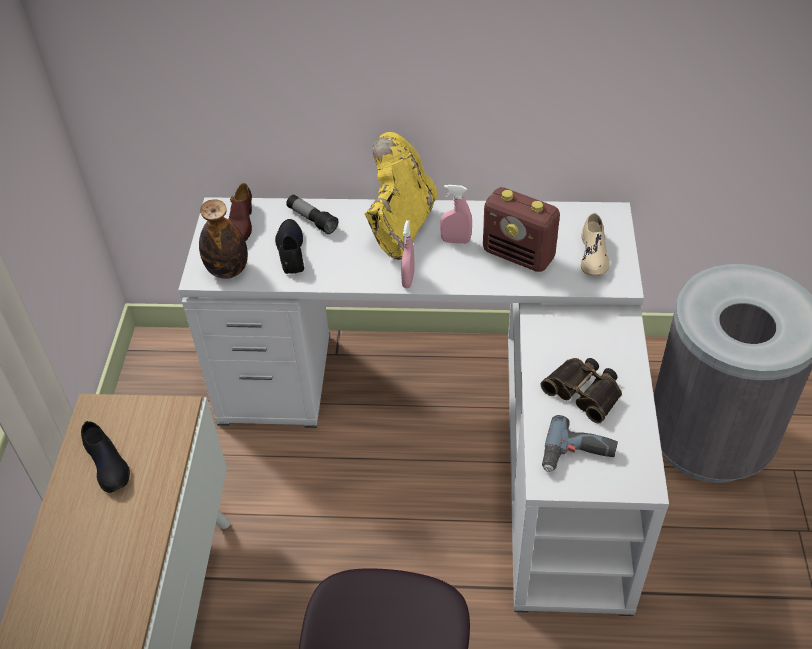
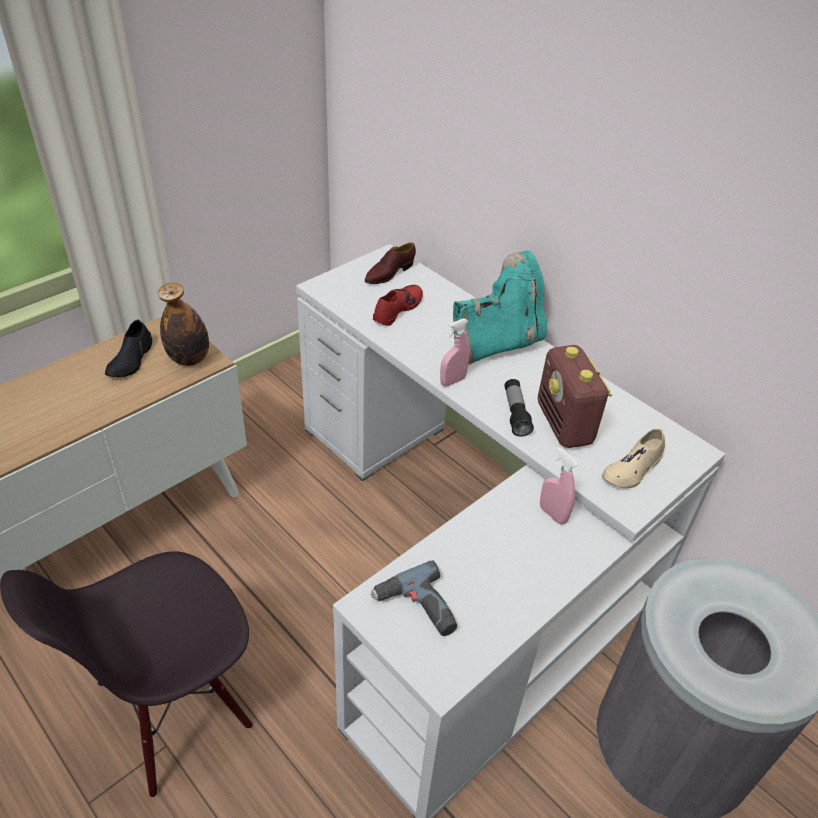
camera: 40 degrees right, 5 degrees down
bottle [199,199,248,279] -> bottle moved to [158,282,209,366]
black shoe [275,219,304,274] -> red shoe [373,285,423,326]
flashlight [286,195,338,234] -> flashlight moved to [504,379,534,437]
yellow boot [365,132,437,260] -> turquoise boot [453,250,548,365]
pink spray bottle [440,185,472,244] -> pink spray bottle moved to [540,447,578,524]
binoculars [540,358,622,423] -> none

